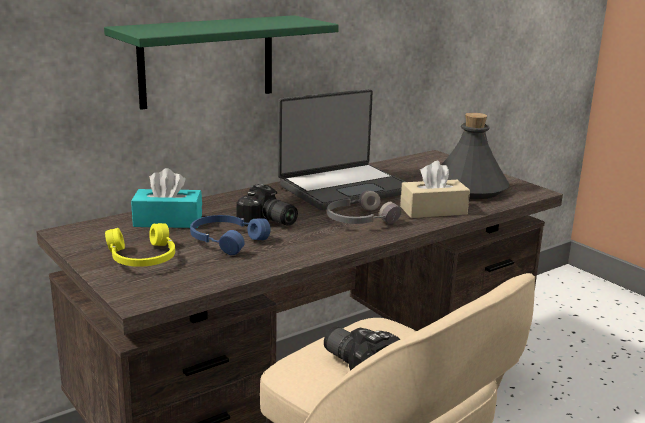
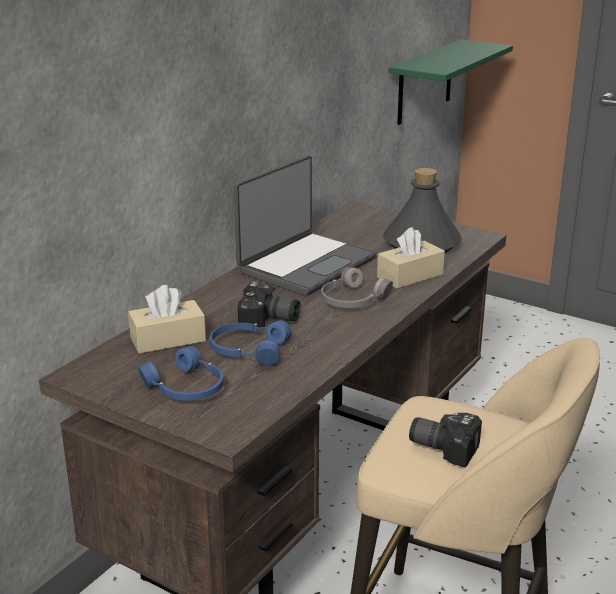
camera: 20 degrees left, 5 degrees up
green shelf [104,15,339,110] -> green shelf moved to [389,39,513,125]
yellow headphones [105,223,175,267] -> blue headphones [138,346,224,401]
turquoise tissue box [131,168,202,228] -> beige tissue box [128,285,206,354]

